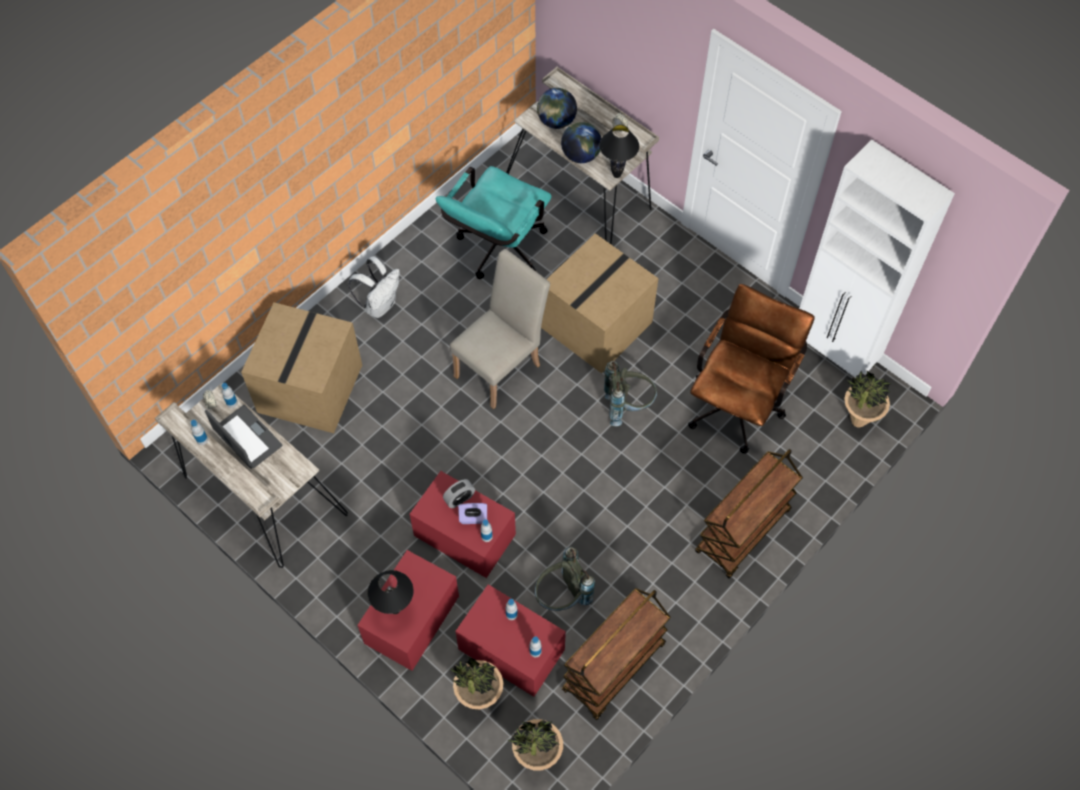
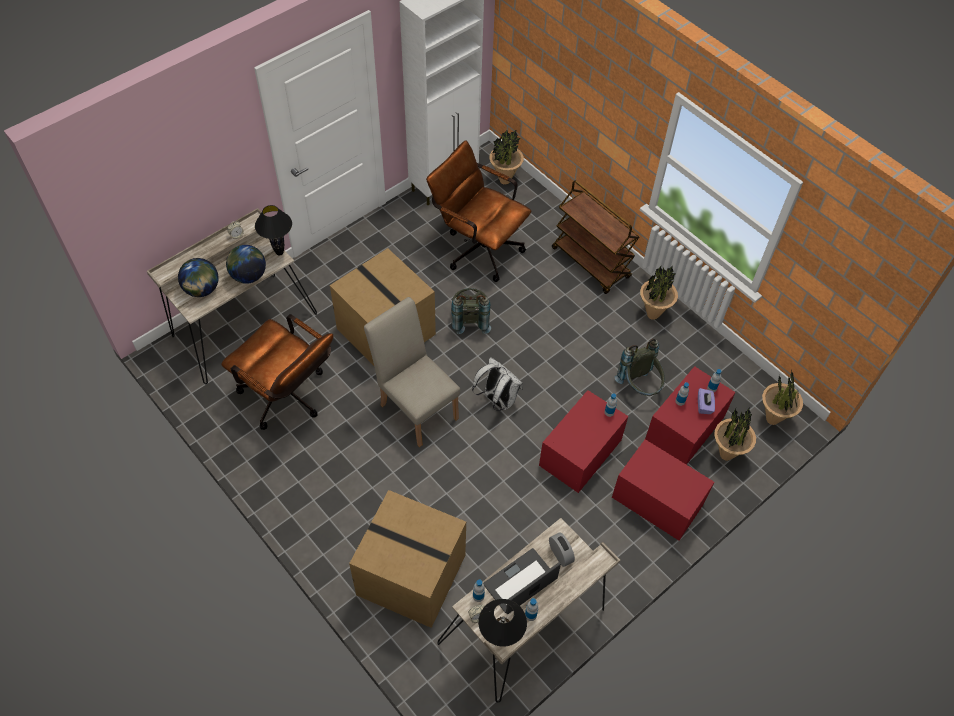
camera: 85 degrees left, 5 degrees down
white backpack [348,256,400,318] -> white backpack moved to [472,357,523,411]
black table lamp [368,570,414,614] -> black table lamp moved to [478,599,527,647]
turquoise office chair [435,166,552,279] -> brown office chair [221,314,333,430]
alarm clock [443,479,475,508] -> alarm clock moved to [549,532,575,567]
purple tissue box [458,503,487,524] -> purple tissue box moved to [698,388,715,414]
brown cart [562,588,671,721] -> none
none -> potted plant [640,265,678,320]

